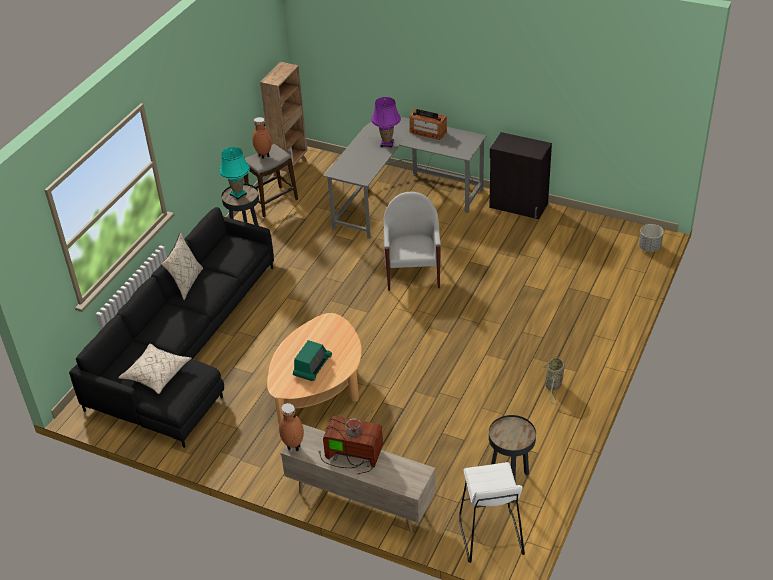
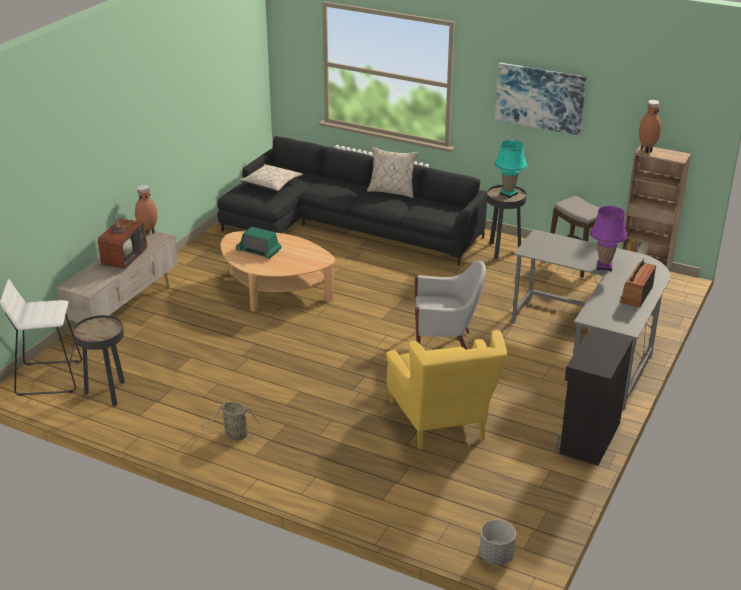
camera: 90 degrees right, 10 degrees down
brown vase [252,117,272,158] -> brown vase moved to [639,100,661,153]
none -> yellow armchair [386,330,507,449]
none -> picture [495,62,586,135]

